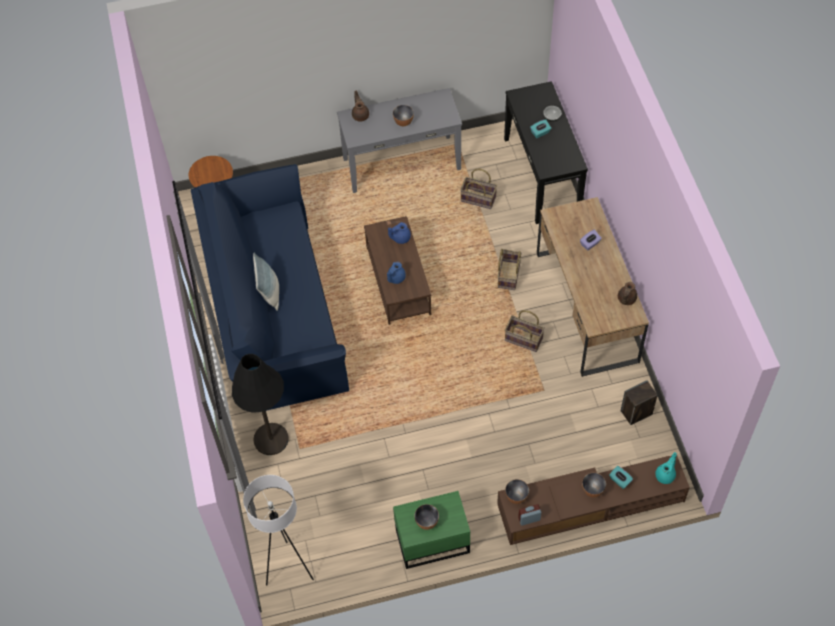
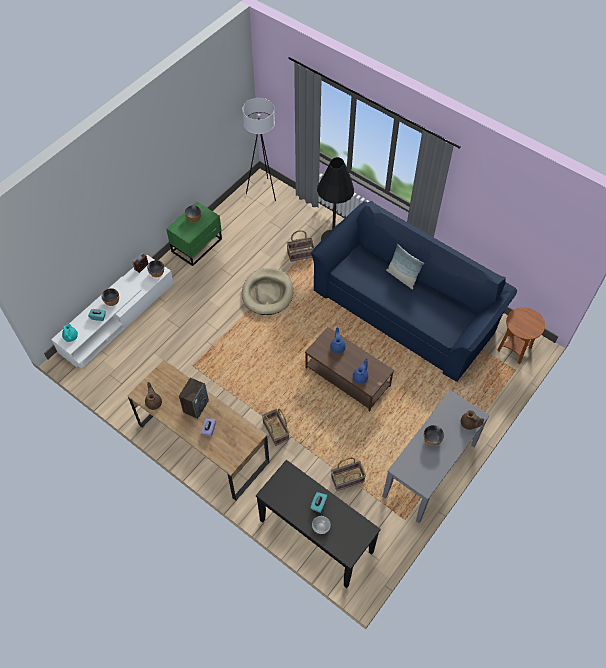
camera: 140 degrees right, 0 degrees up
brown tv stand [497,456,690,545] -> white tv stand [51,255,174,369]
basket [505,310,545,352] -> basket moved to [287,230,315,262]
speaker [621,380,658,425] -> speaker moved to [179,377,209,419]
none -> beige dog bed [242,268,293,315]

